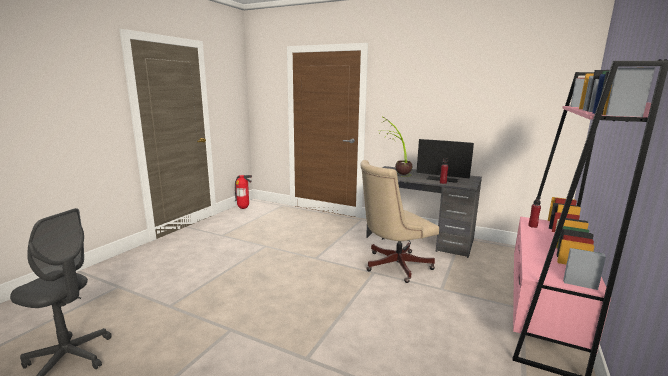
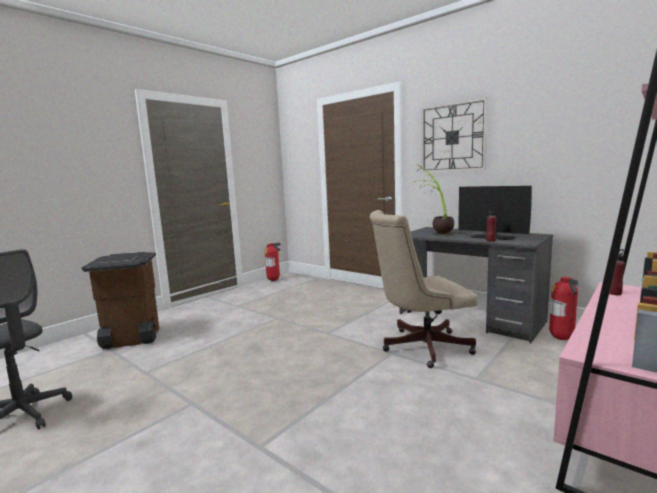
camera: 15 degrees right, 5 degrees down
none -> brown trash can [82,252,159,349]
none -> wall clock [421,97,488,173]
none -> fire extinguisher [549,277,578,340]

